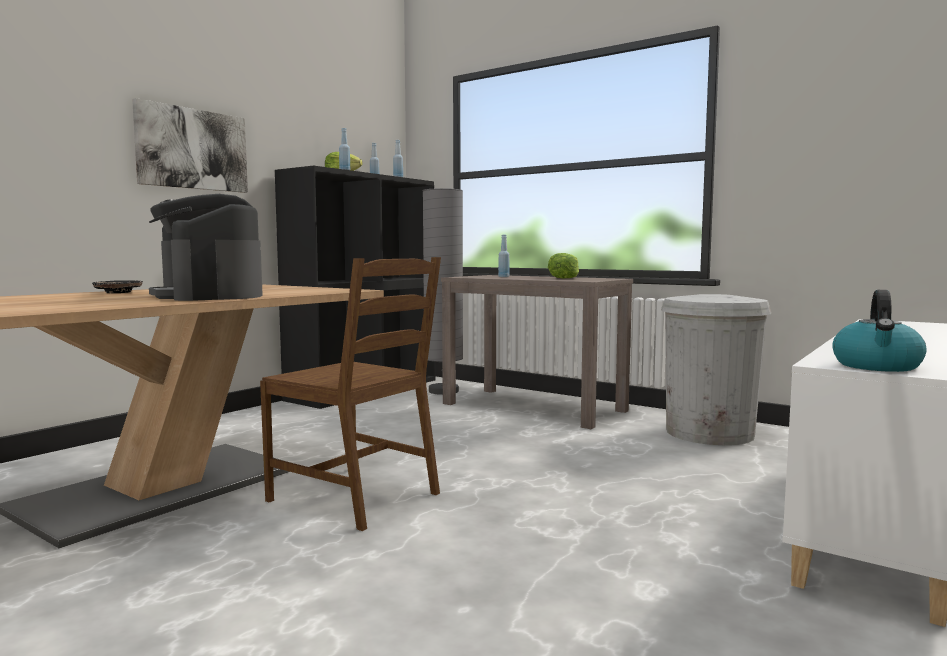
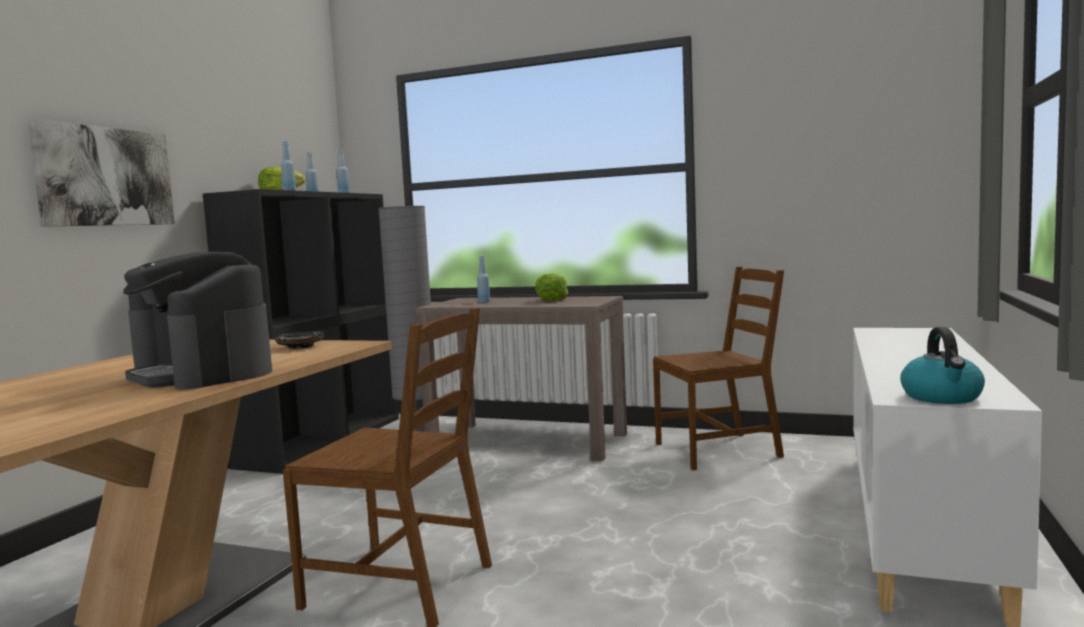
camera: 15 degrees left, 0 degrees up
black plate [92,280,143,293] -> black plate moved to [274,331,325,349]
white trash can [661,294,772,445] -> brown chair [653,267,784,470]

